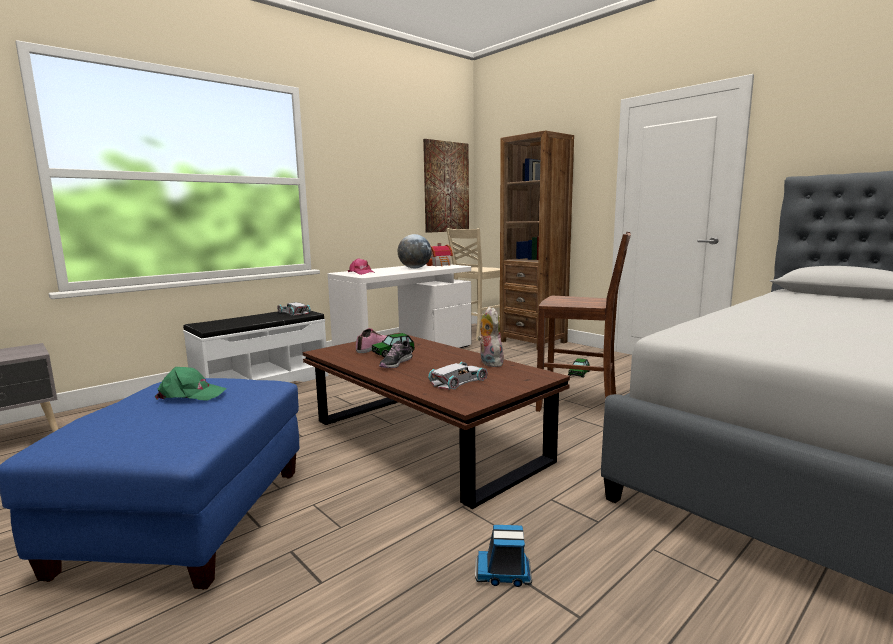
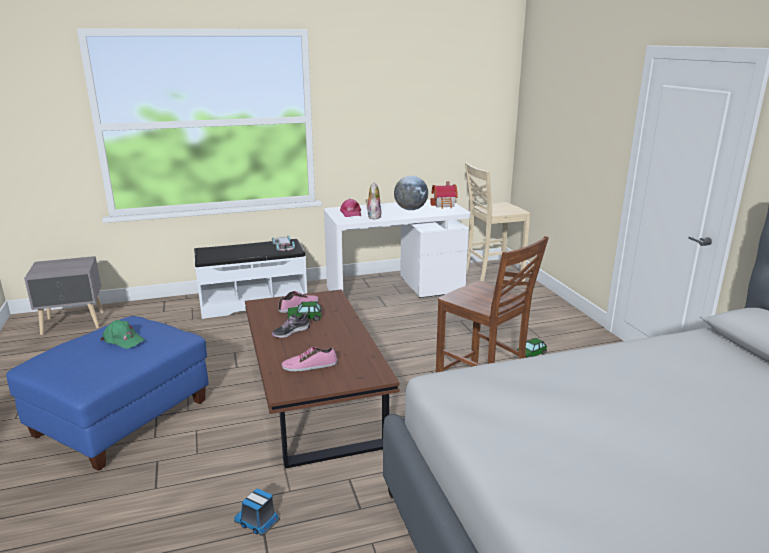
camera: 25 degrees right, 10 degrees up
picture [423,139,469,233] -> none
white toy car [428,362,488,390] -> shoe [281,347,337,371]
plush toy [478,307,505,367] -> plush toy moved to [365,182,381,219]
brown bookcase [500,131,574,350] -> none

